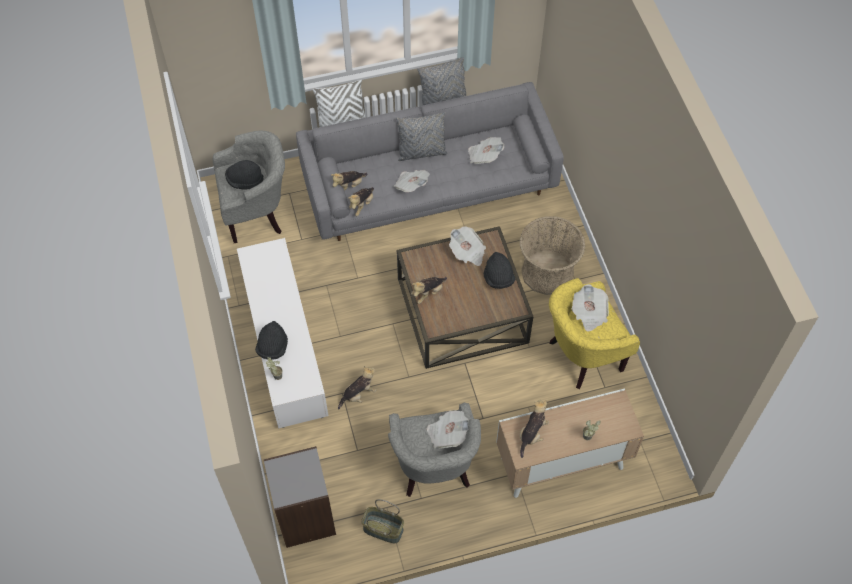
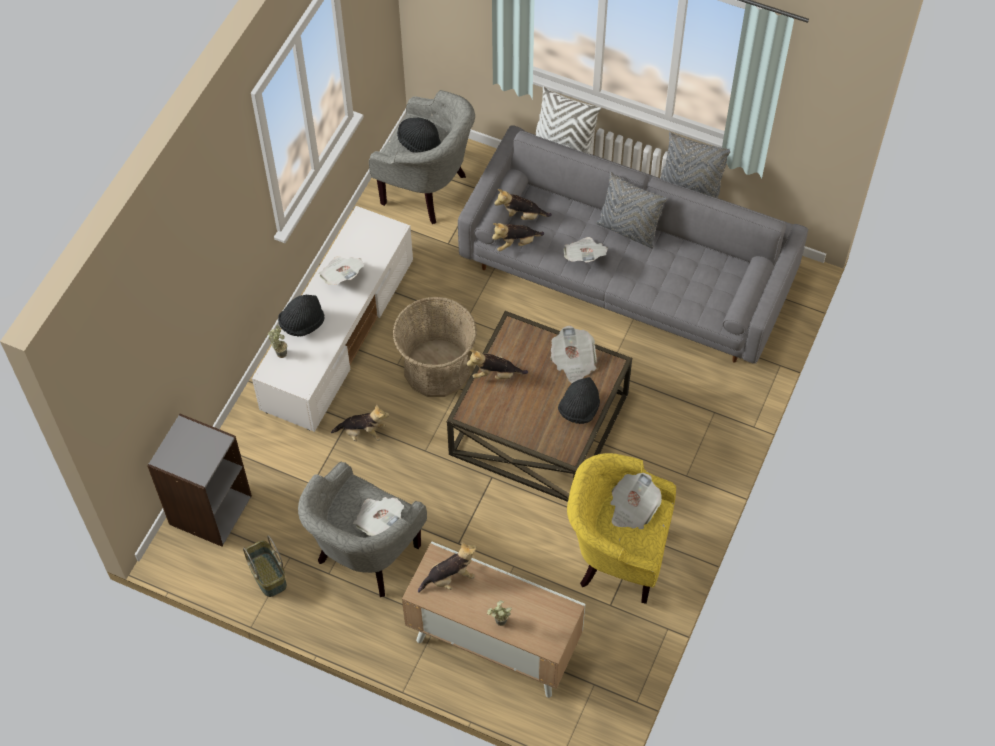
camera: 40 degrees right, 0 degrees up
newspaper [468,137,504,164] -> newspaper moved to [318,256,364,285]
basket [520,216,585,295] -> basket moved to [393,297,477,397]

